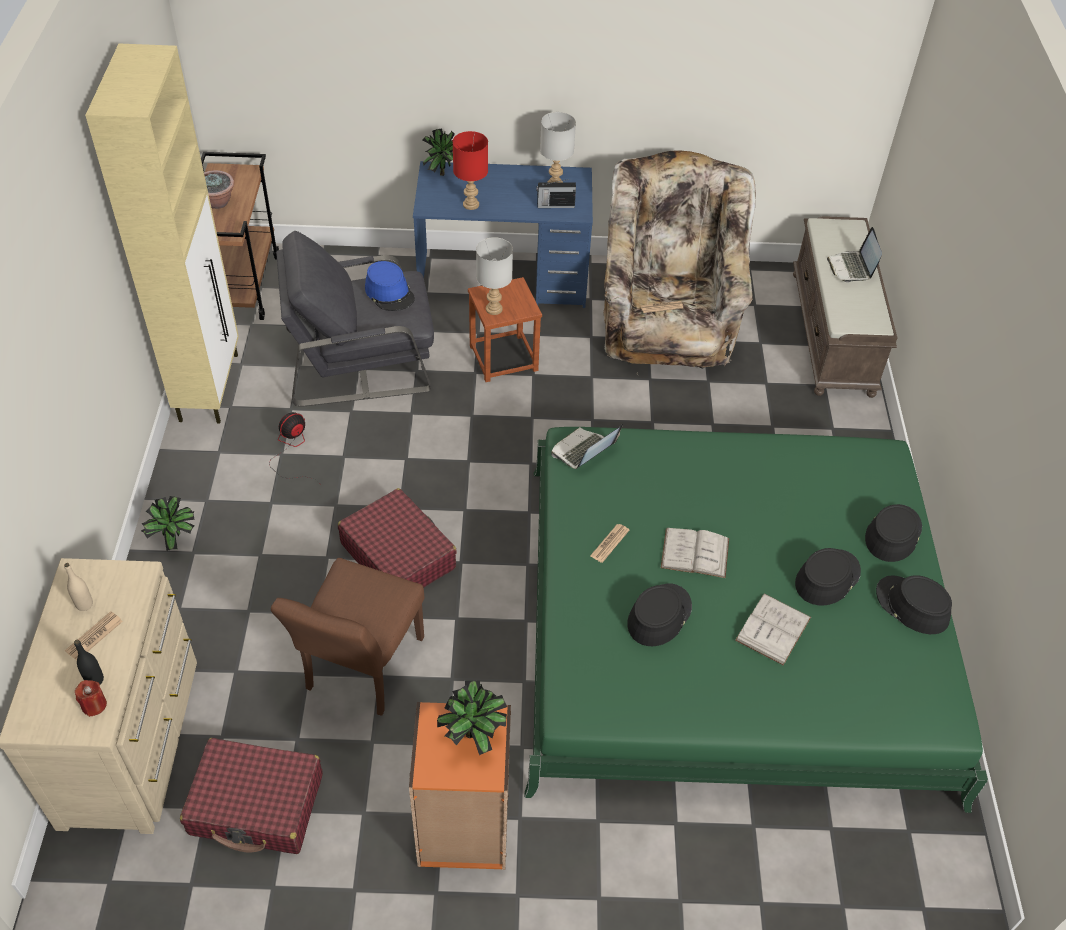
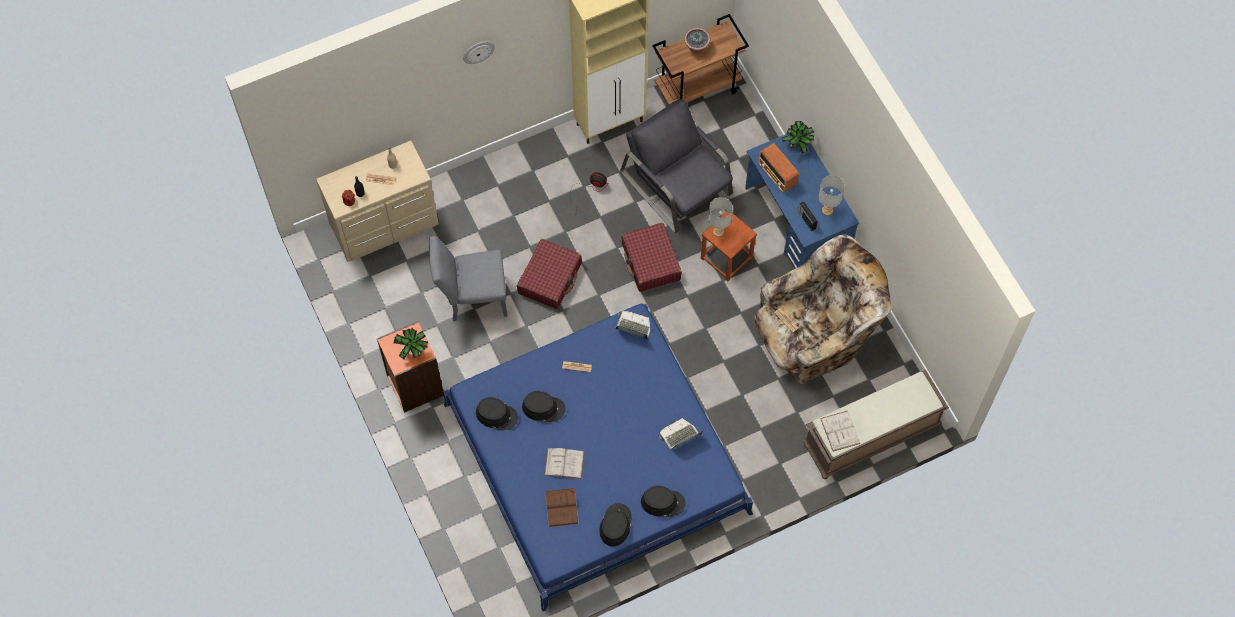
camera: 65 degrees right, 15 degrees up
potted plant [141,496,195,551] -> none
red suitcase [180,738,323,854] -> red suitcase moved to [621,223,682,292]
brown chair [271,558,424,716] -> grey chair [429,237,507,321]
blue hat [365,261,415,311] -> none
red table lamp [453,131,488,210] -> radio [758,143,799,193]
green bed [525,427,988,813] -> blue bed [443,304,753,611]
white book [661,528,729,578] -> white book moved to [820,411,860,452]
black hat [795,548,861,606] -> black hat moved to [476,397,518,431]
laptop [827,227,882,283] -> laptop moved to [659,418,704,449]
none -> wall clock [463,41,495,64]
none -> brown book [545,488,579,527]

